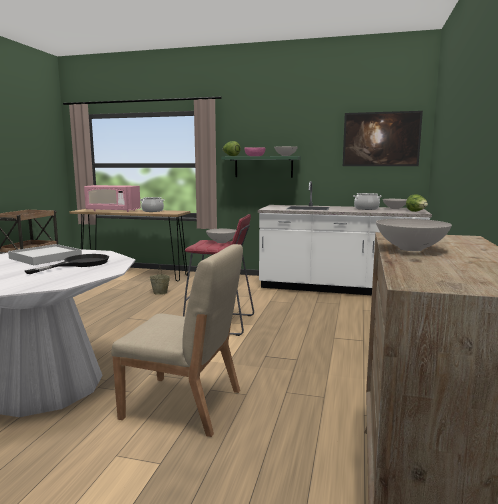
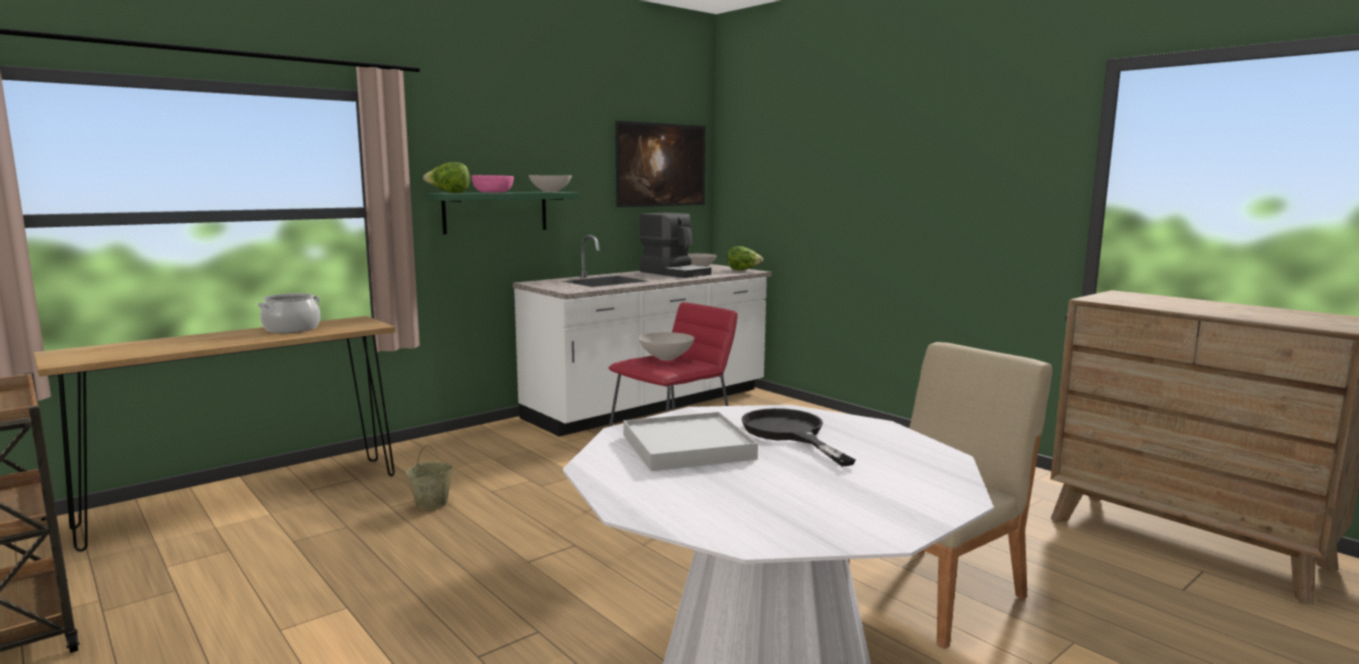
camera: 55 degrees left, 0 degrees up
pink microwave [84,185,141,212] -> none
cooking pot [353,193,382,210] -> coffee machine [639,212,711,278]
white bowl [376,219,452,251] -> none

